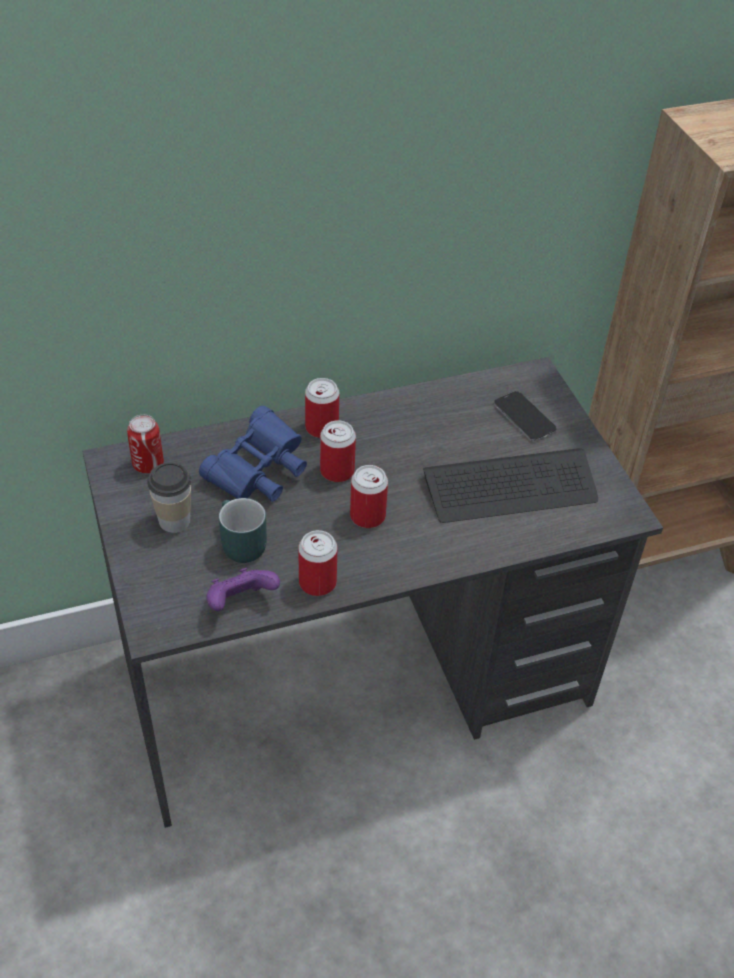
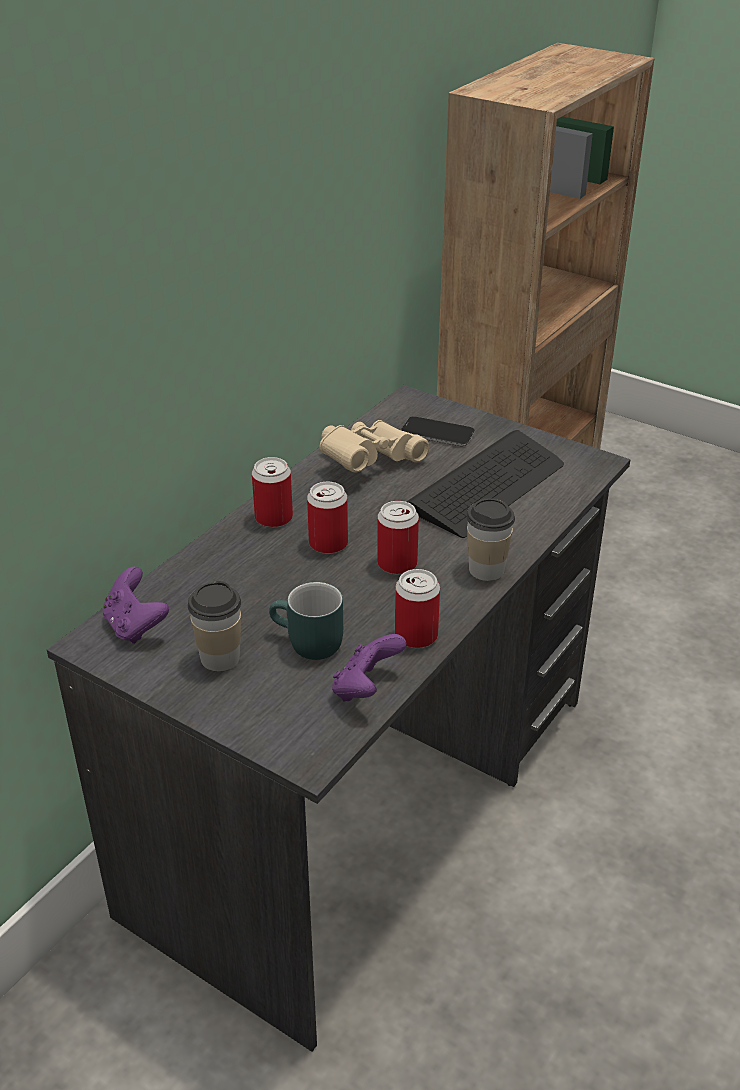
camera: 35 degrees left, 10 degrees down
can [127,415,164,473] -> purple game controller [103,567,169,644]
blue binoculars [199,406,307,502] -> none
none -> beige binoculars [319,420,429,472]
none -> cup [467,498,515,581]

